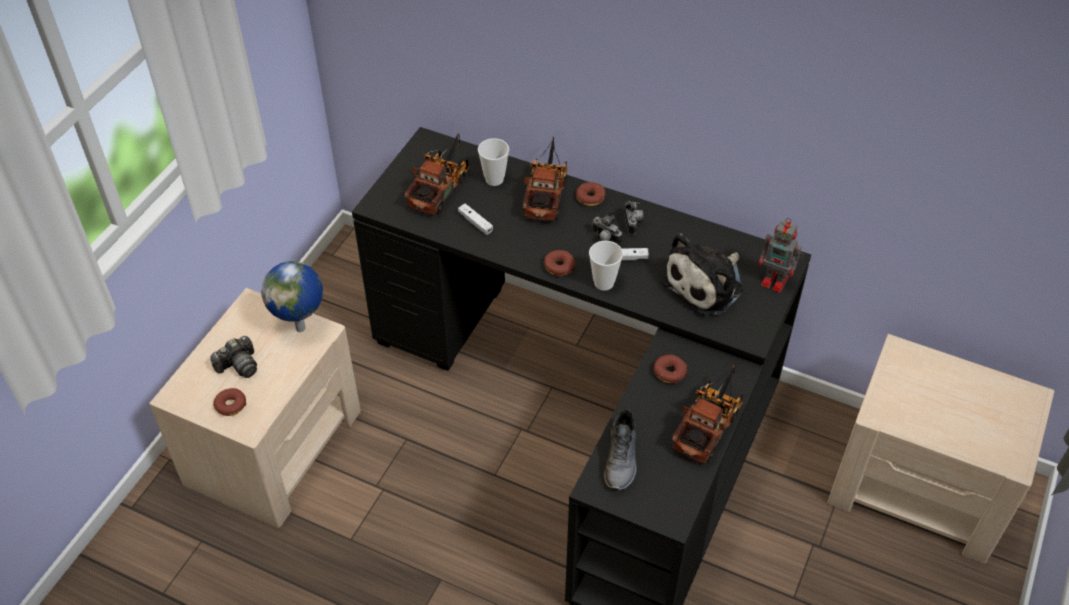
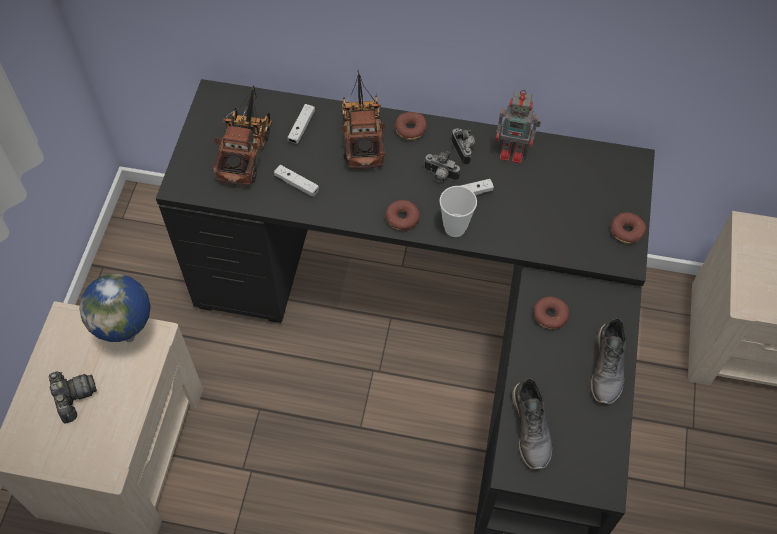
camera: 15 degrees left, 10 degrees up
camera [210,336,257,378] -> camera turned 60 degrees counterclockwise [49,372,97,424]
donut [213,388,246,416] -> donut moved to [611,212,646,243]
cup [478,138,509,186] -> white game controller [287,104,315,144]
plush toy [661,234,743,316] -> none
toy truck [672,364,743,464] -> grey shoe [590,318,627,405]
toy robot [758,218,804,293] -> toy robot moved to [495,90,541,163]

